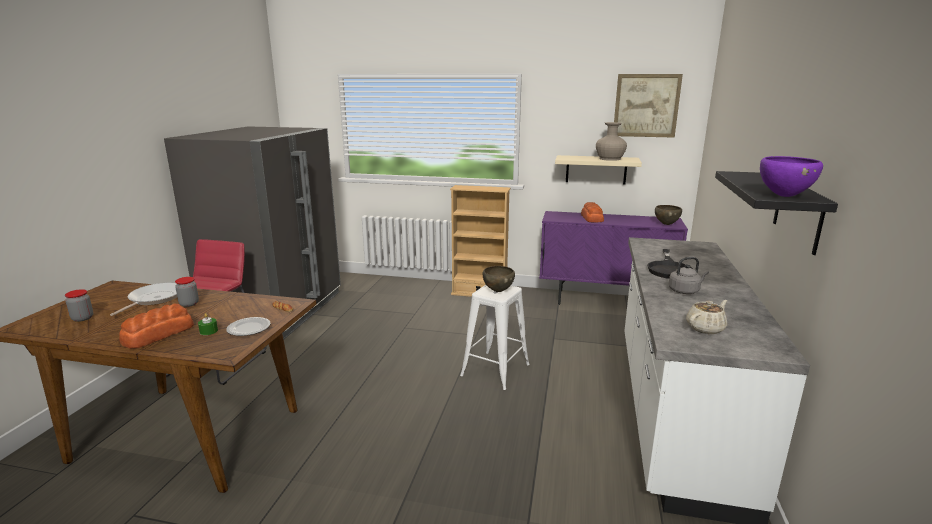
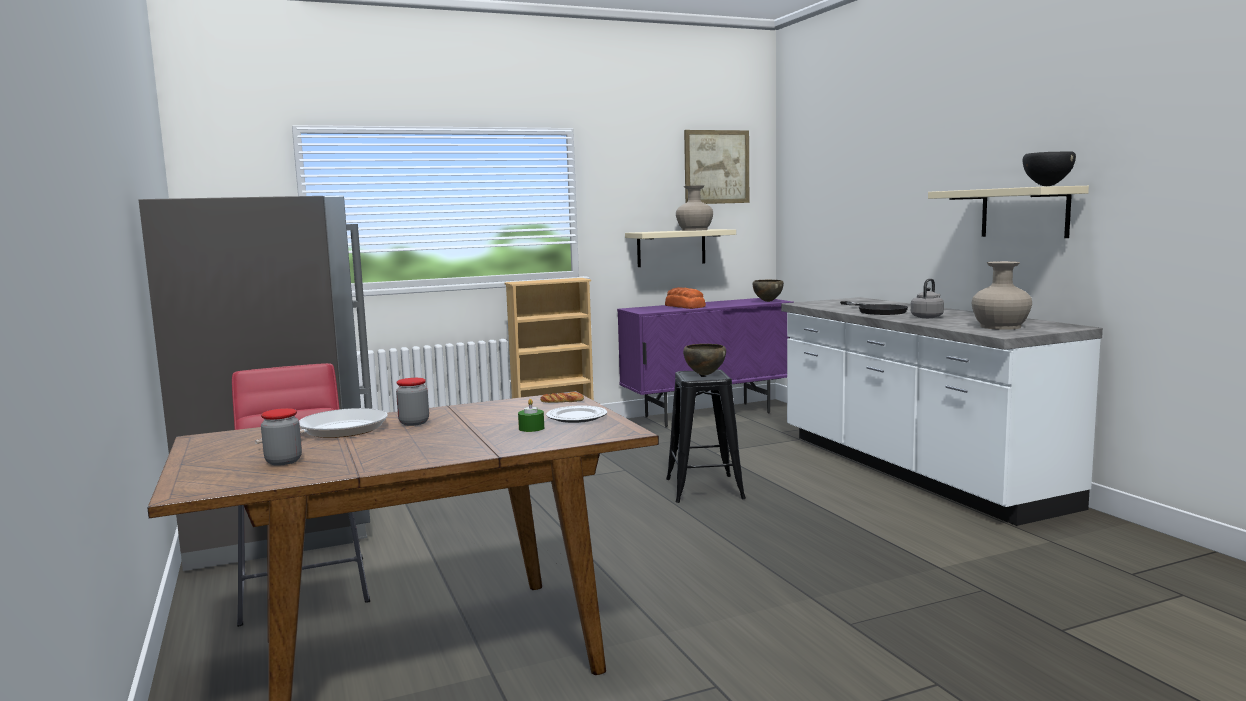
camera: 35 degrees left, 10 degrees down
frying pan [110,282,177,316] -> frying pan turned 60 degrees clockwise [255,408,388,444]
bread [119,304,194,348] -> none
white stool [460,285,530,390] -> black stool [666,369,746,503]
beige teapot [686,300,727,334] -> beige vase [972,261,1032,330]
black shelf [715,171,838,255] -> beige shelf [928,186,1089,238]
purple bowl [760,156,823,197] -> black bowl [1023,151,1076,186]

